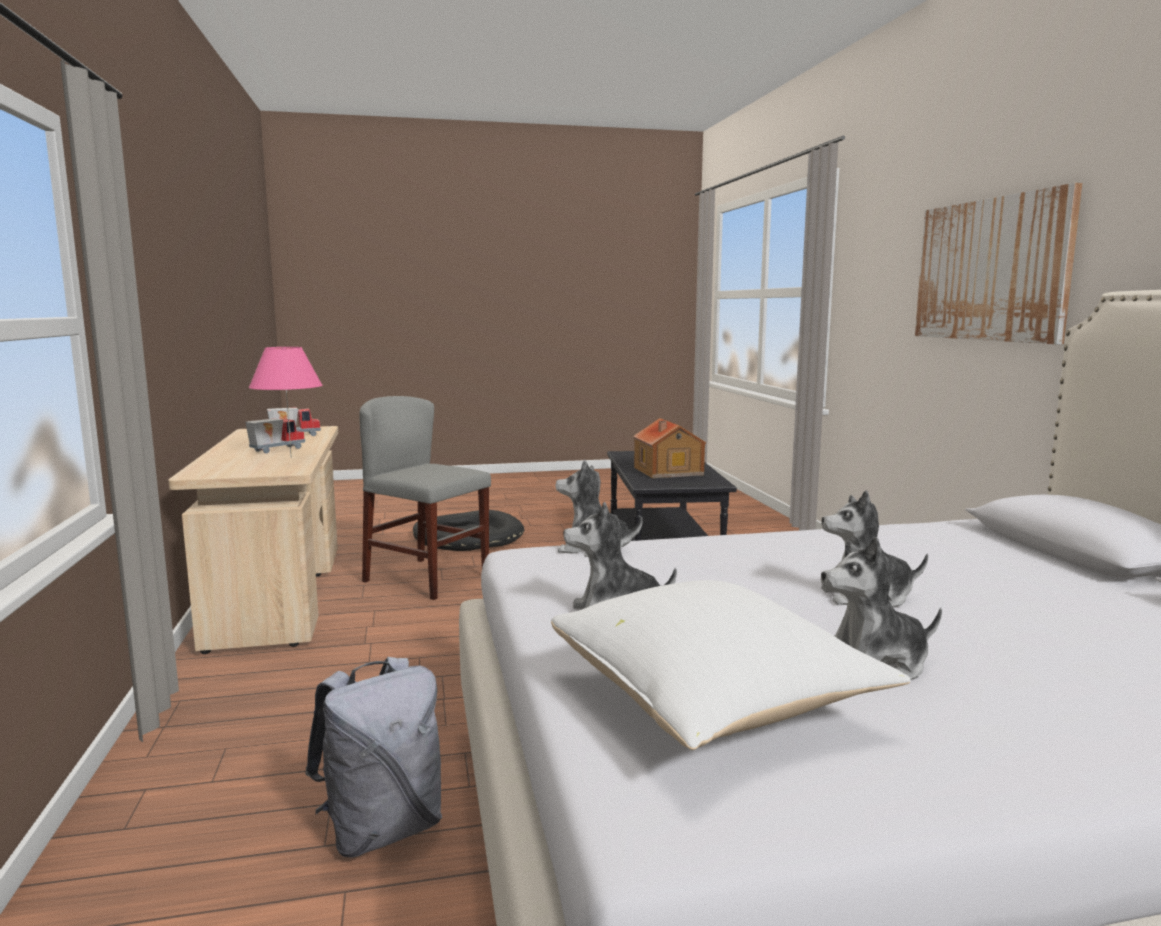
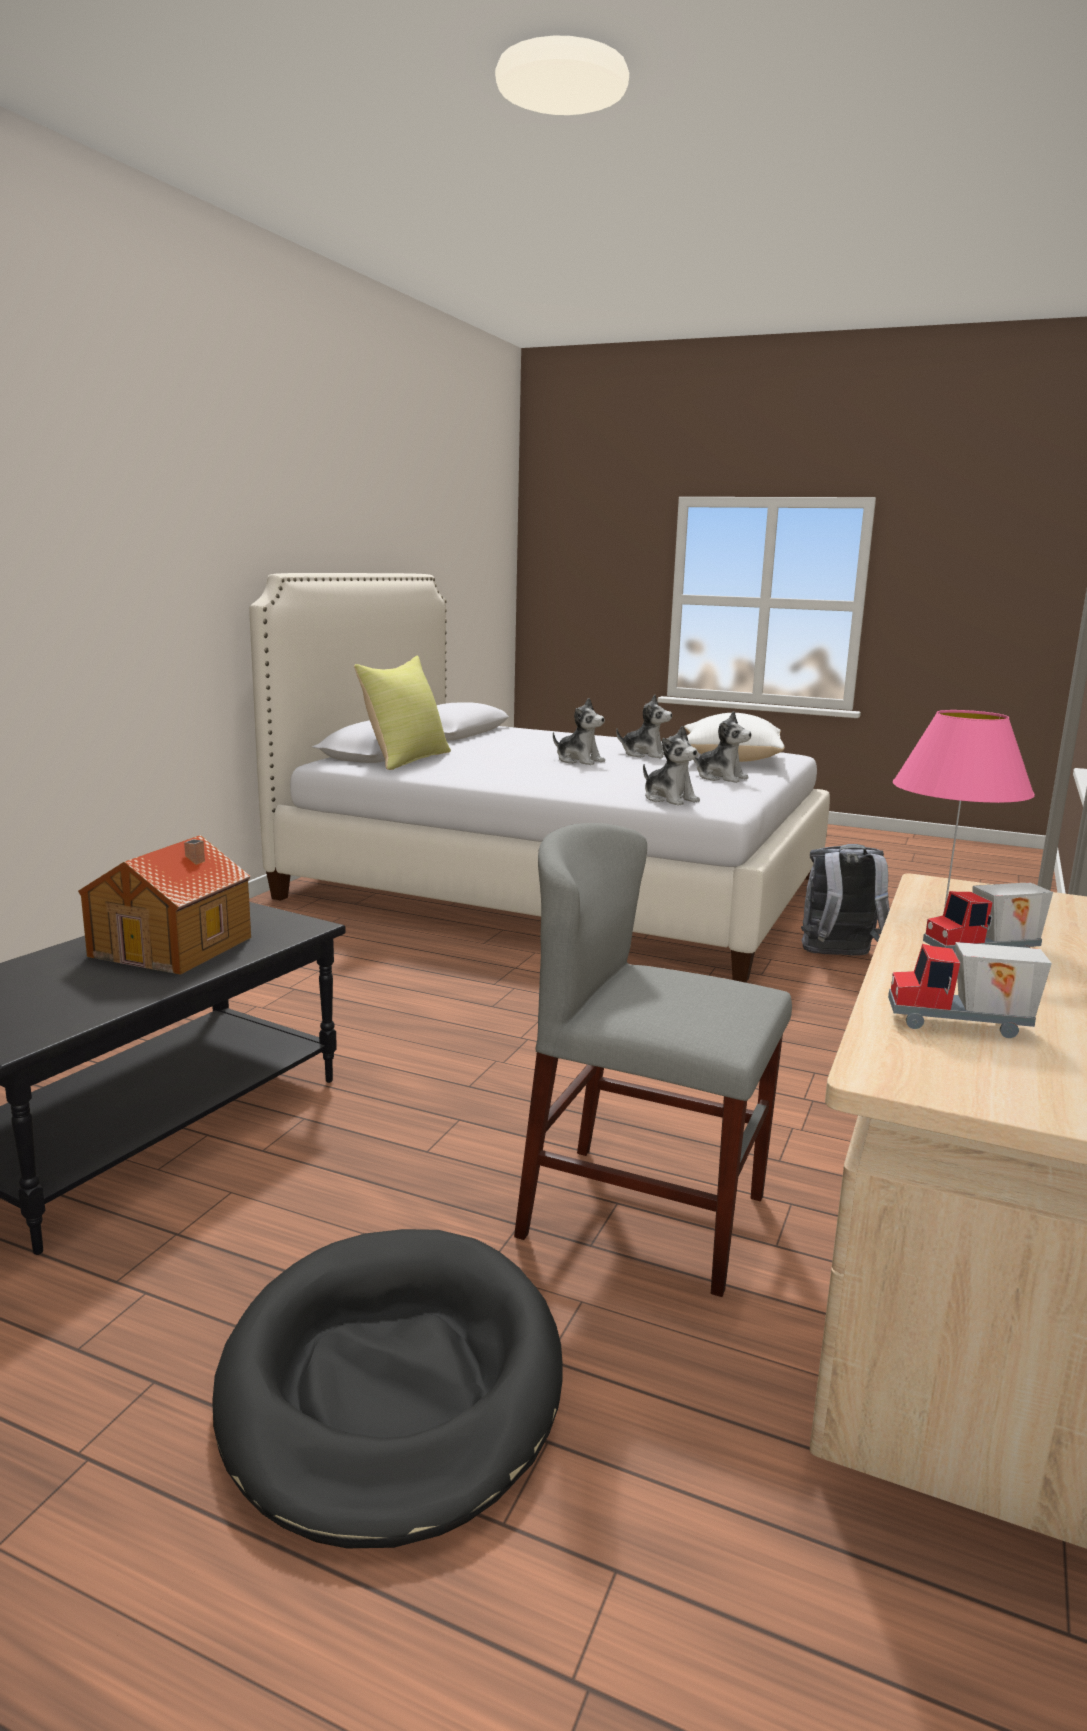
camera: 145 degrees left, 5 degrees up
grey chair [359,396,491,600] -> grey chair turned 135 degrees clockwise [514,823,792,1297]
picture [915,183,1082,344] -> none
none -> yellow pillow [354,656,451,770]

